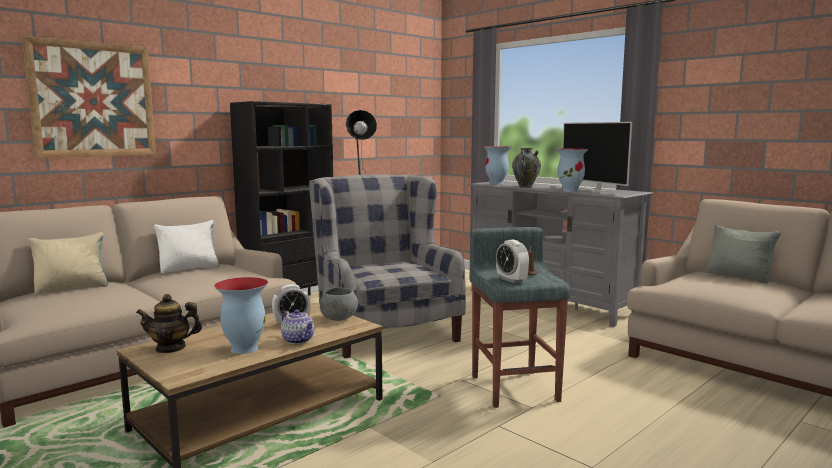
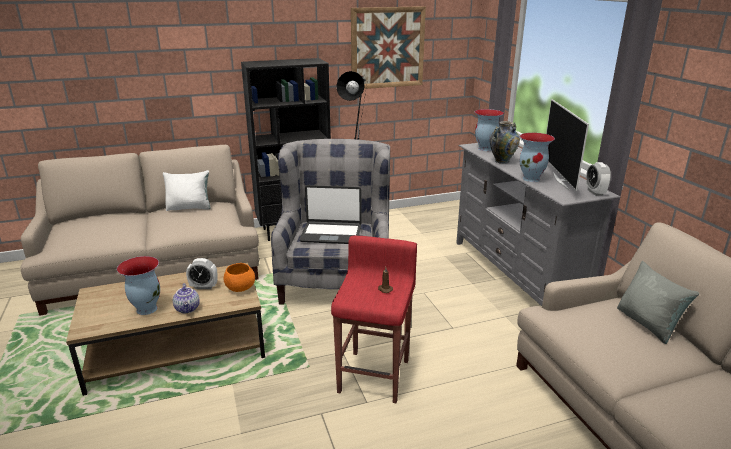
camera: 25 degrees right, 15 degrees up
picture [21,36,156,158] -> picture moved to [351,6,426,89]
beige pillow [28,232,108,294] -> none
teapot [136,294,202,353] -> none
grey bowl [320,287,358,321] -> orange bowl [224,263,255,292]
grey stool [469,227,571,408] -> red stool [331,236,417,403]
alarm clock [496,240,529,283] -> alarm clock moved to [586,162,611,196]
none -> laptop [299,185,362,244]

